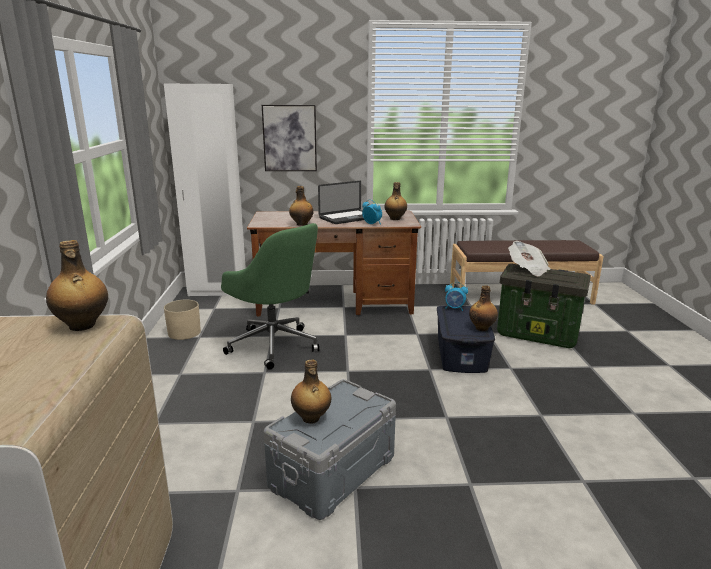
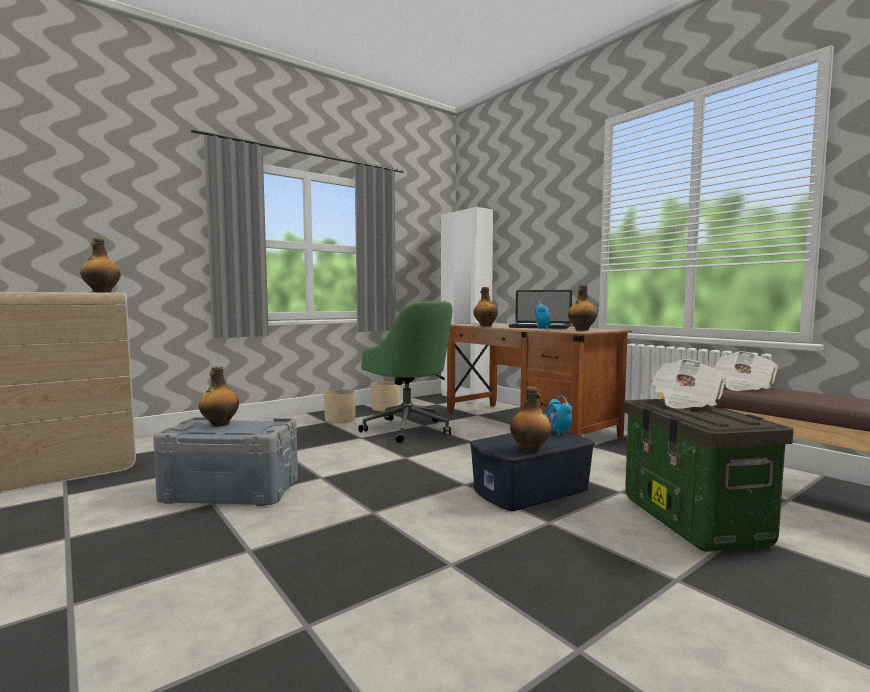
camera: 55 degrees right, 15 degrees down
green office chair [221,223,319,370] -> green office chair turned 45 degrees counterclockwise [358,301,452,443]
picture [262,105,317,171] -> none
none -> beige planter [324,389,356,423]
none -> newspaper [713,351,778,391]

